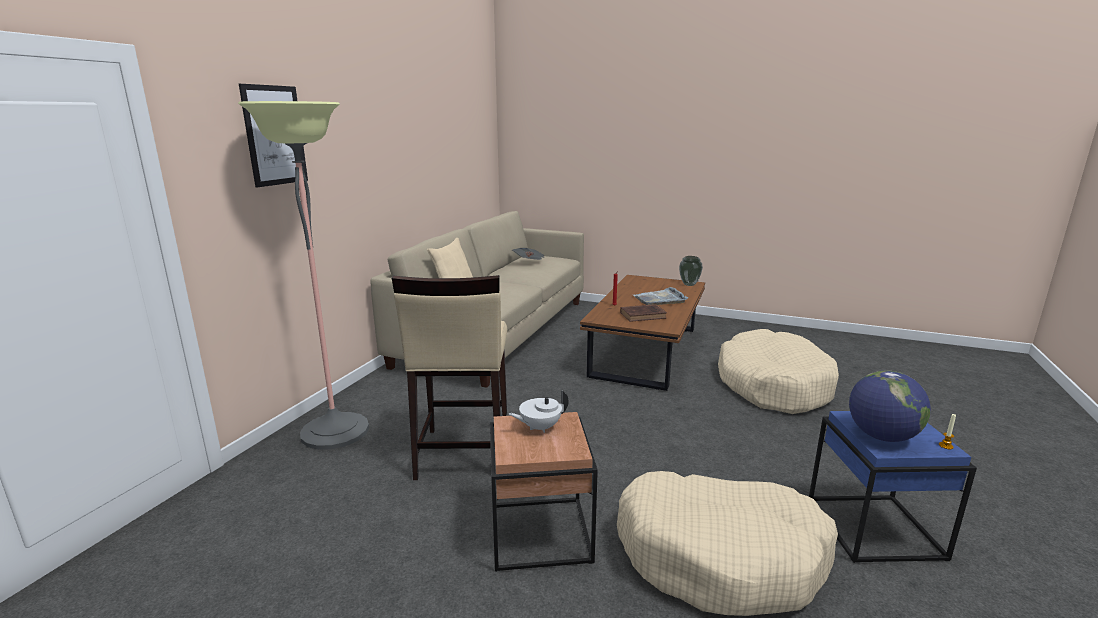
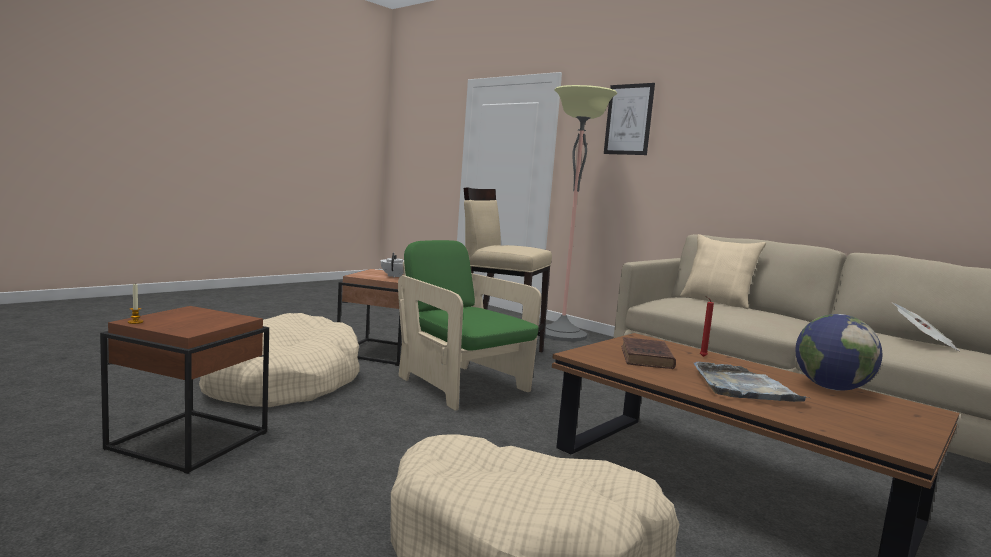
camera: 110 degrees right, 10 degrees down
vase [679,256,703,286] -> none
blue side table [809,411,977,563] -> brown side table [100,306,269,474]
globe [849,371,931,442] -> globe moved to [795,314,883,391]
none -> green armchair [398,240,542,411]

